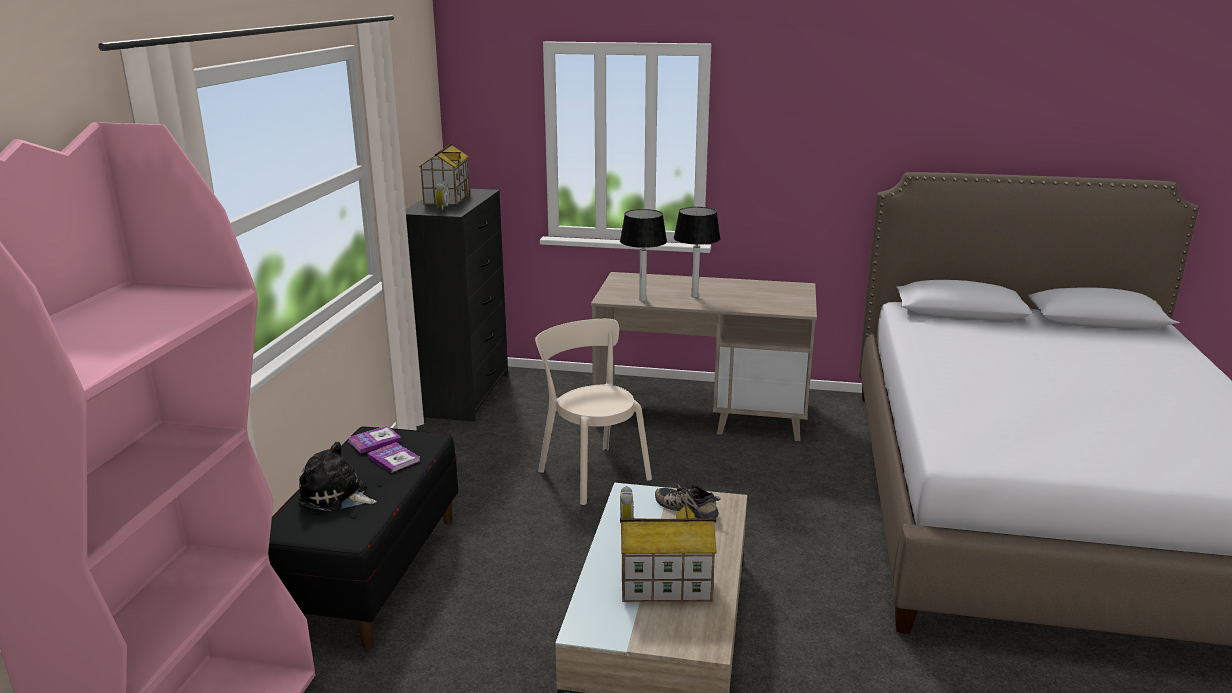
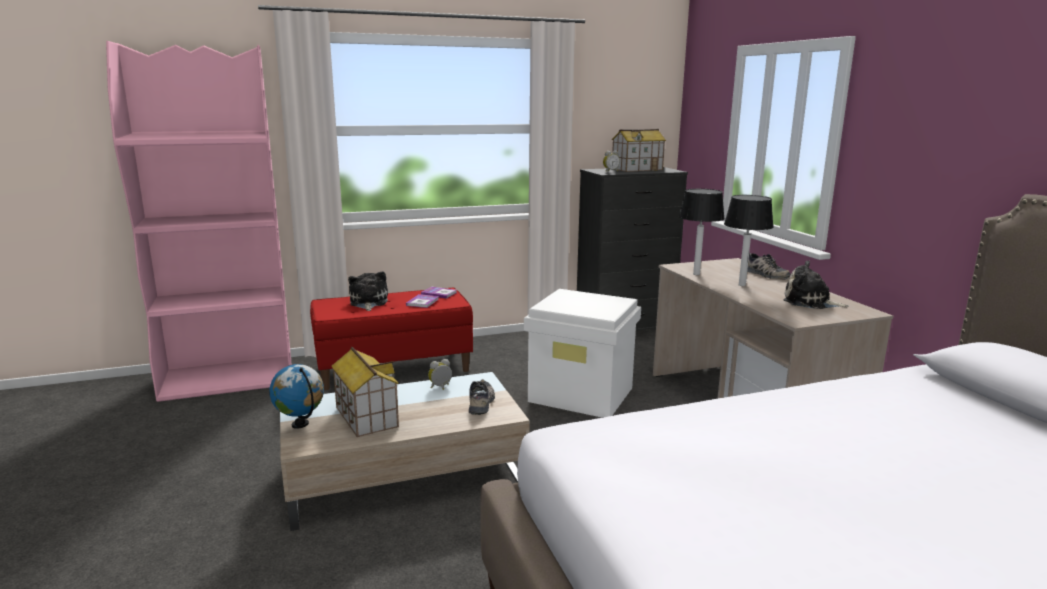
camera: 60 degrees right, 5 degrees down
black bench [268,426,458,649] -> red bench [310,288,473,390]
beige chair [535,319,652,505] -> white storage box [524,289,641,418]
none -> globe [269,364,324,429]
none -> shoe [747,252,790,280]
none -> plush toy [783,261,849,309]

